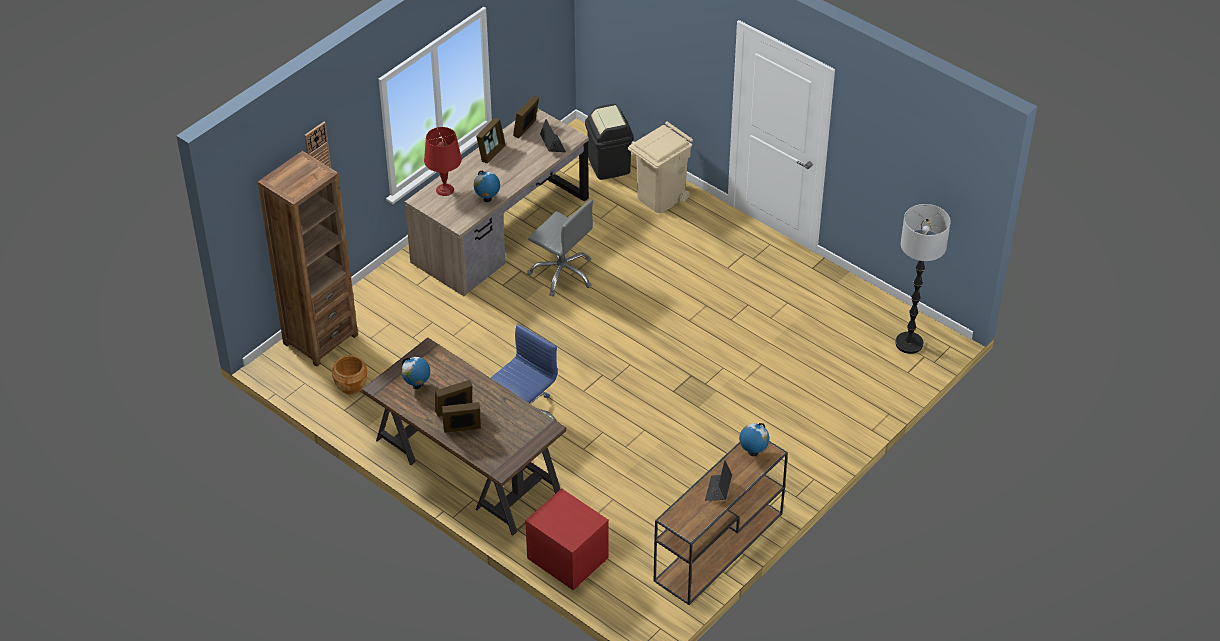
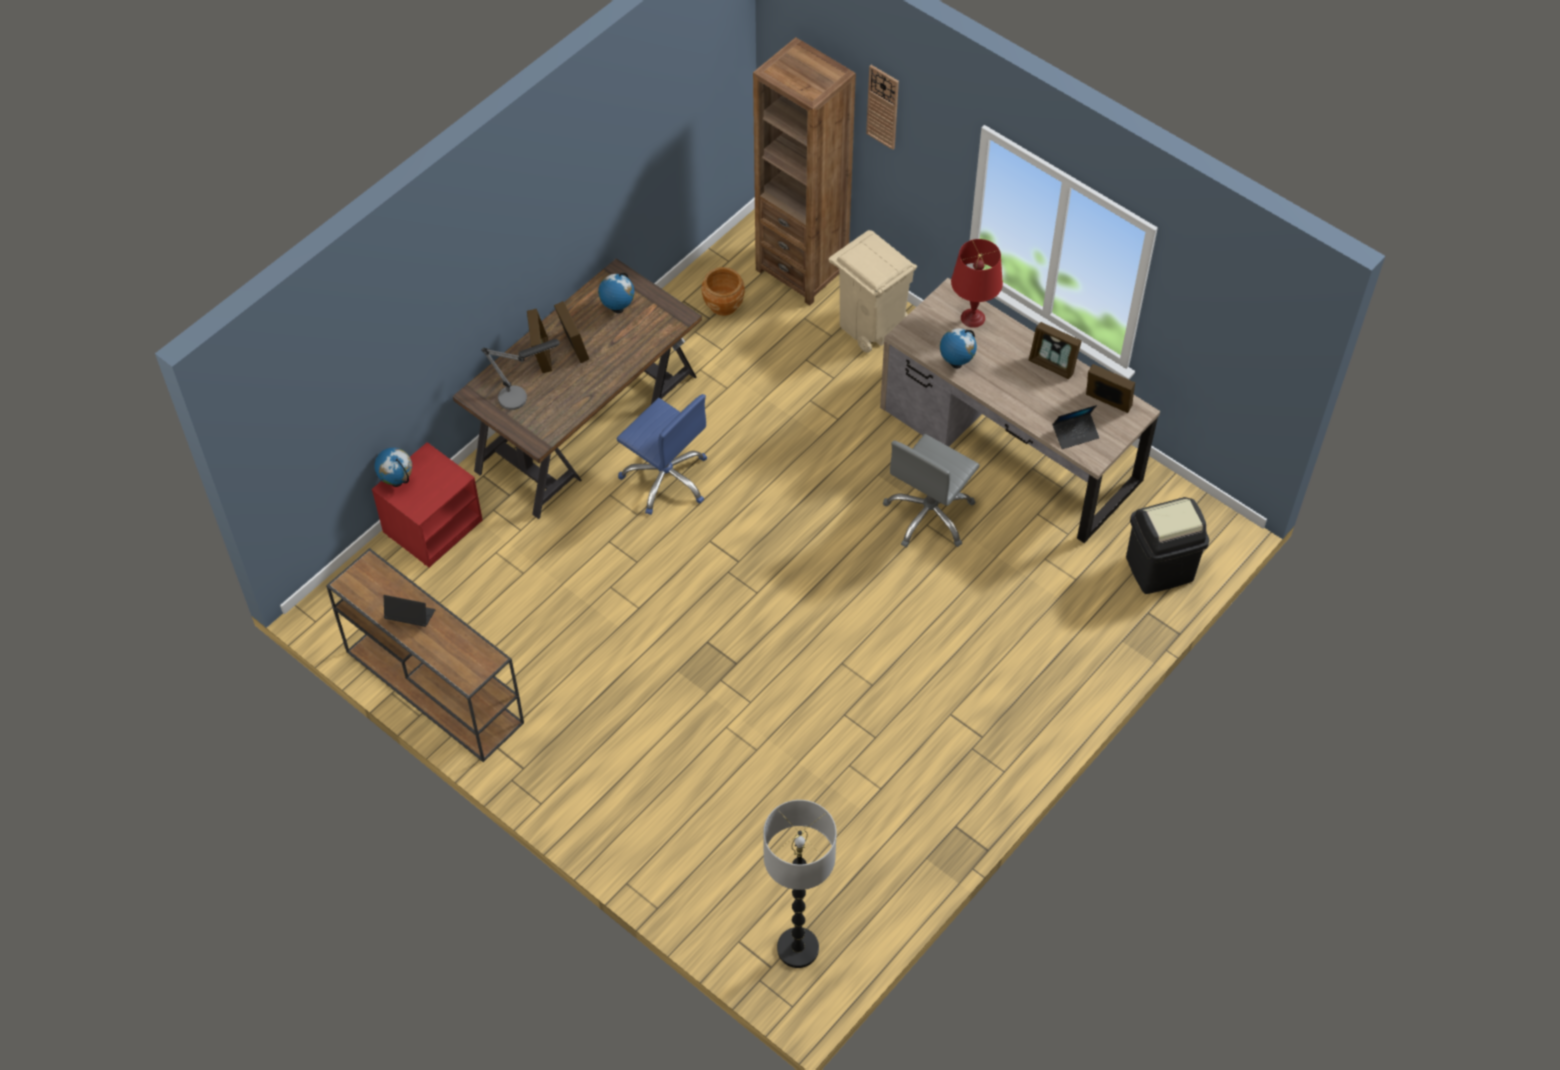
camera: 90 degrees right, 10 degrees up
beige trash can [628,121,693,213] -> beige trash can moved to [829,230,917,353]
globe [739,423,769,456] -> globe moved to [374,448,412,487]
none -> table lamp [481,339,559,410]

